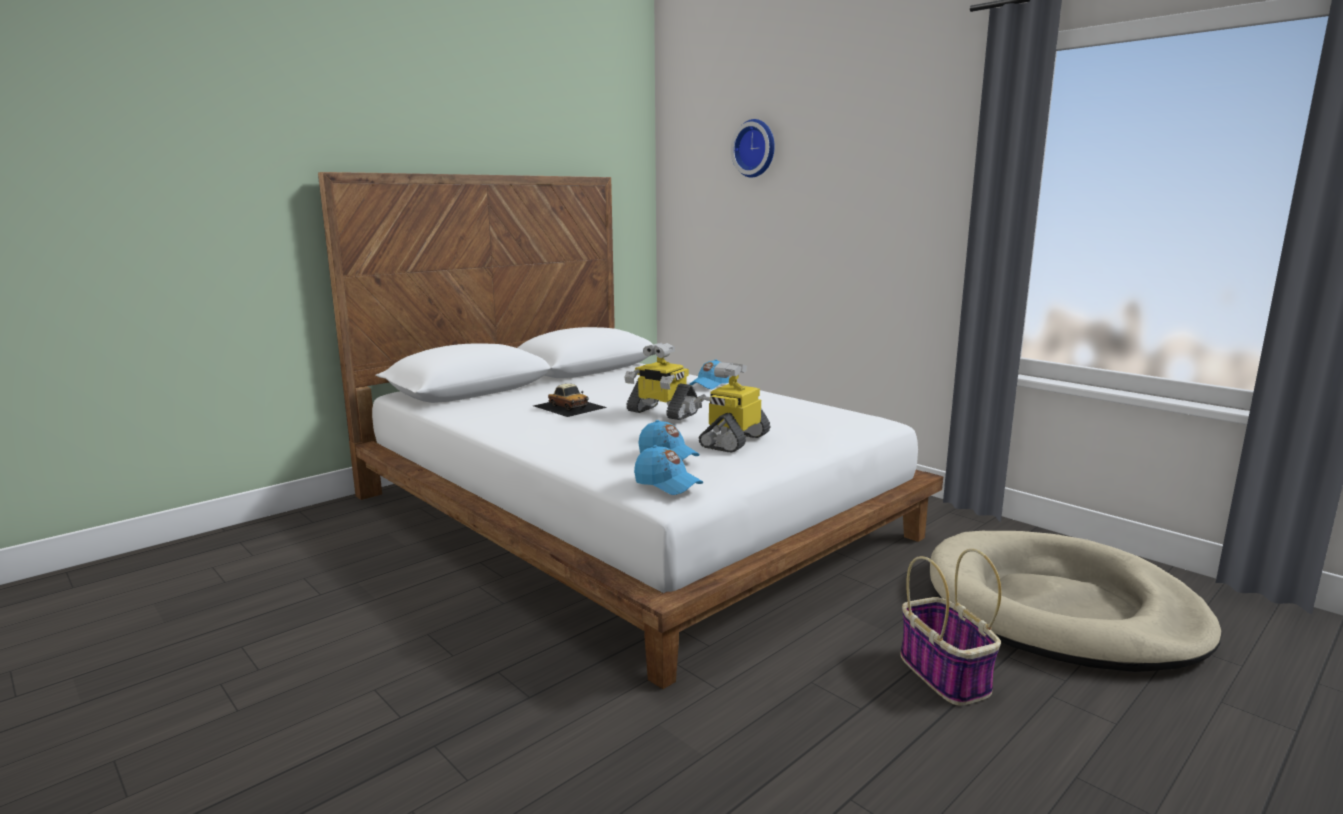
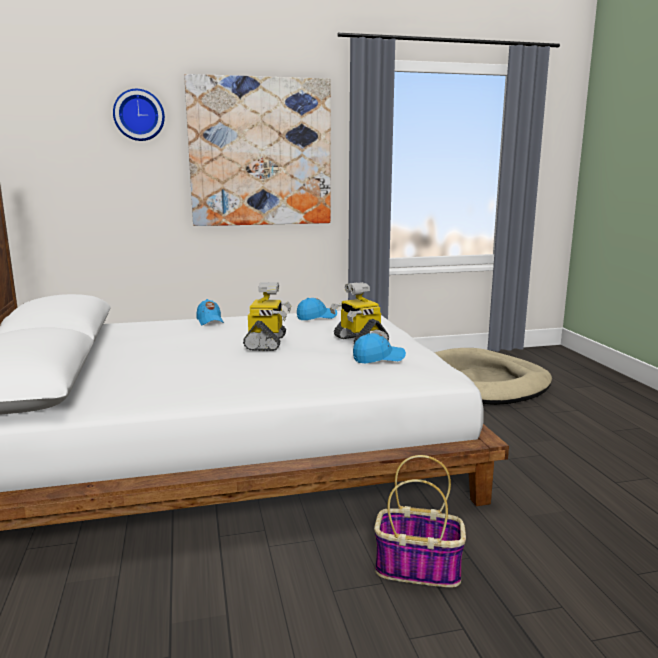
camera: 60 degrees left, 0 degrees up
toy car [534,384,607,417] -> none
toy robot [624,343,698,420] -> toy robot turned 60 degrees counterclockwise [243,282,292,351]
blue cap [634,445,703,495] -> blue cap moved to [297,298,337,320]
basket [900,549,1001,705] -> basket moved to [374,455,466,587]
none -> picture [184,74,331,226]

